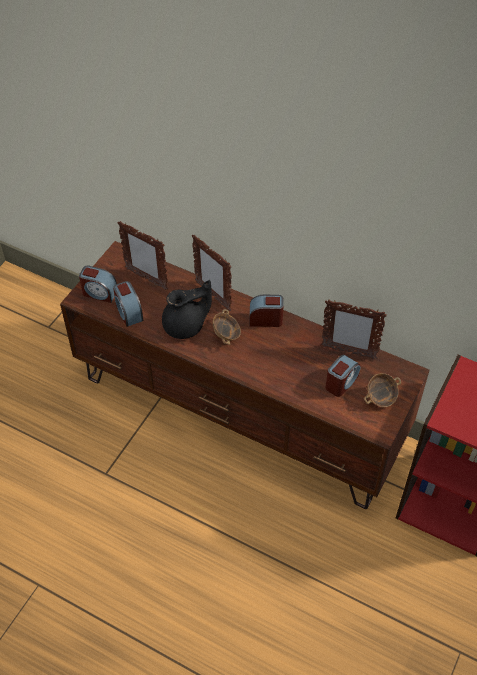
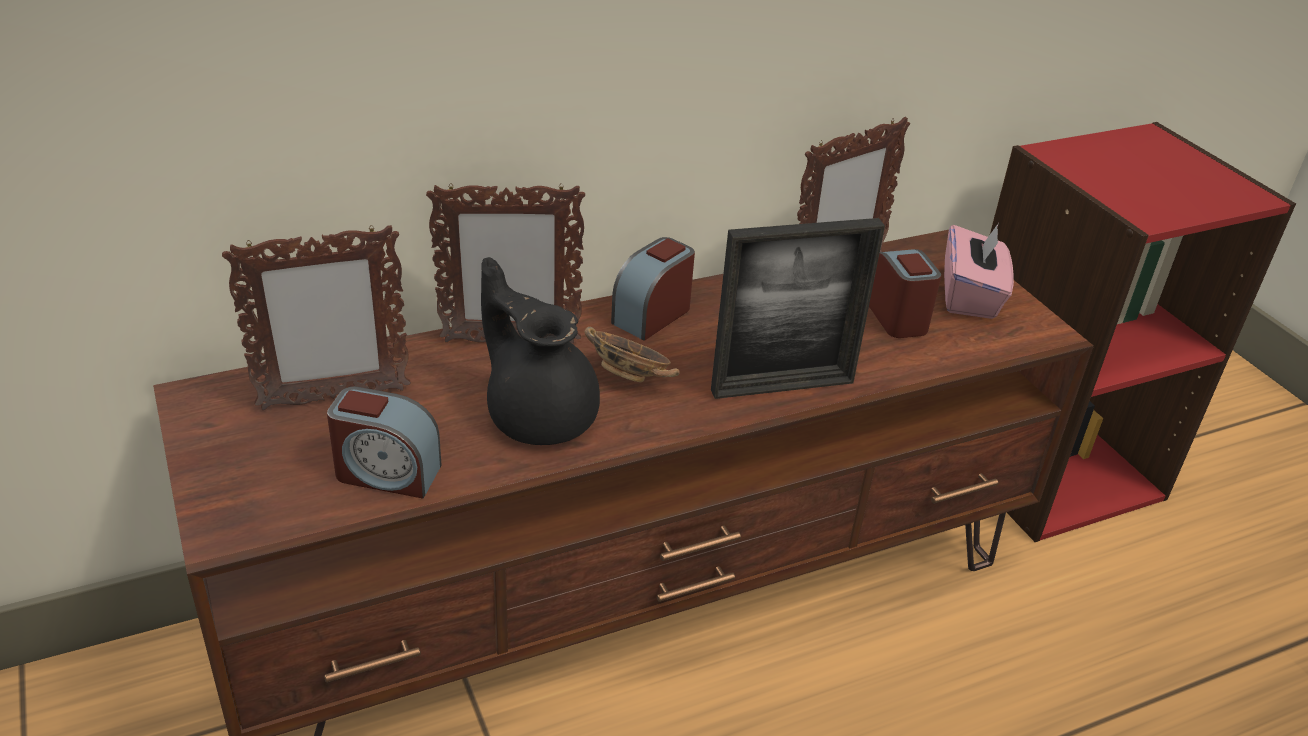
camera: 55 degrees left, 15 degrees down
alarm clock [79,265,117,303] -> none
black teapot [162,280,212,339] -> black teapot turned 60 degrees counterclockwise [481,257,600,445]
bowl [364,373,401,407] -> pink tissue box [944,223,1014,319]
none -> picture frame [711,218,885,399]

